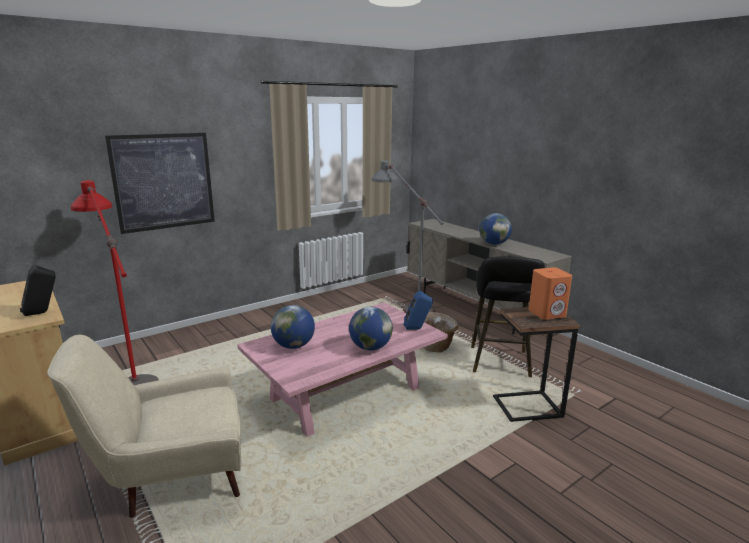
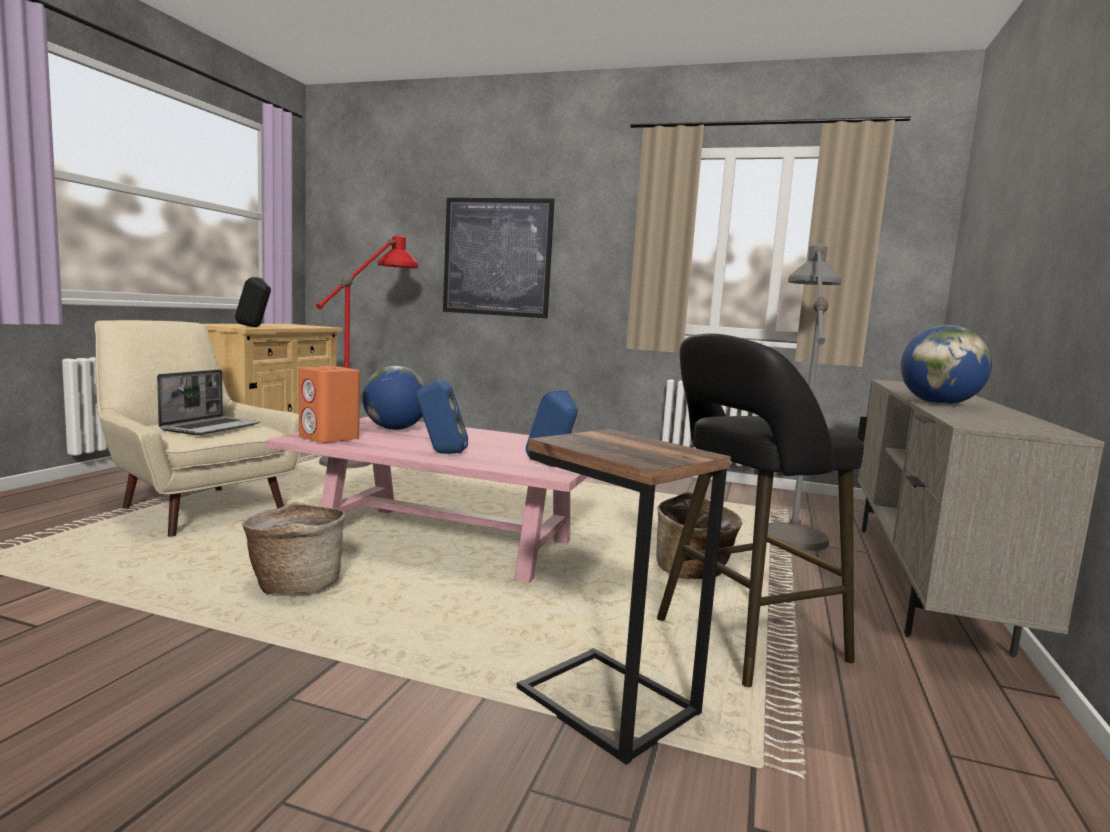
camera: 55 degrees right, 10 degrees down
globe [349,307,393,351] -> blue speaker [417,379,468,454]
orange speaker [529,267,572,320] -> orange speaker moved to [299,366,360,443]
none -> laptop [157,370,260,435]
none -> basket [242,502,345,595]

